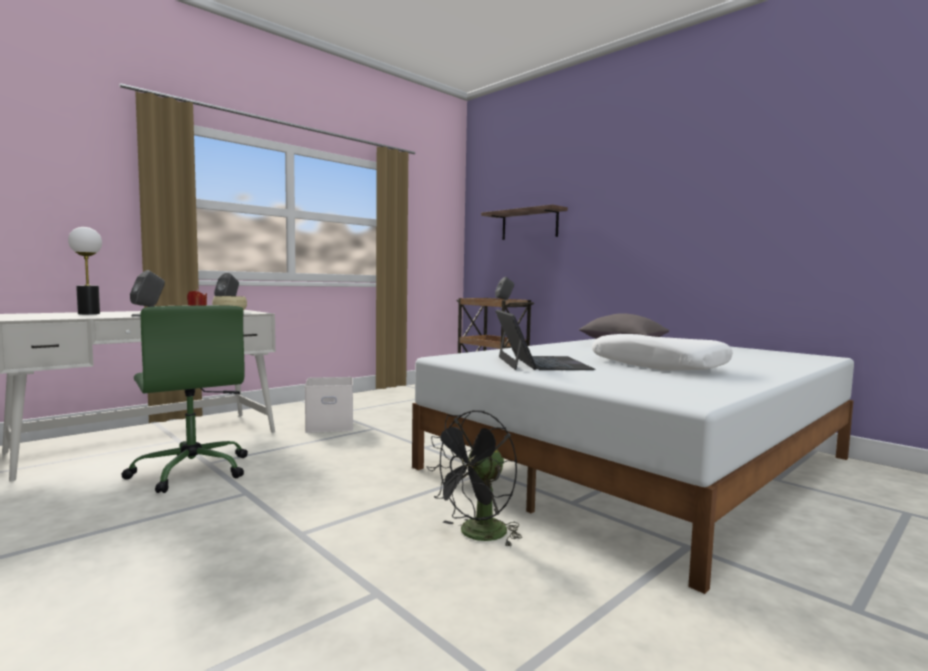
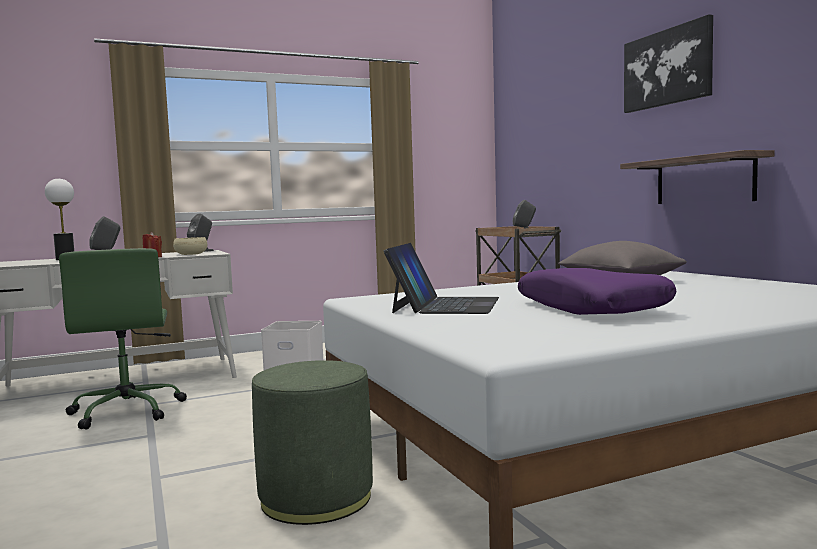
camera: 20 degrees right, 0 degrees up
black fan [427,410,522,548] -> green ottoman [252,360,373,525]
shelf [481,204,568,240] -> shelf moved to [620,150,775,204]
white pillow [592,334,733,371] -> purple pillow [518,268,676,315]
none -> picture [624,15,713,113]

